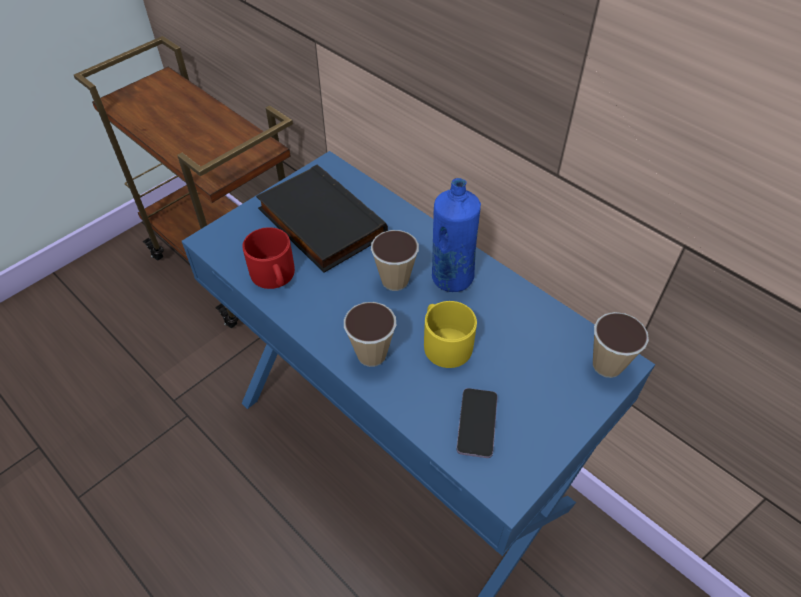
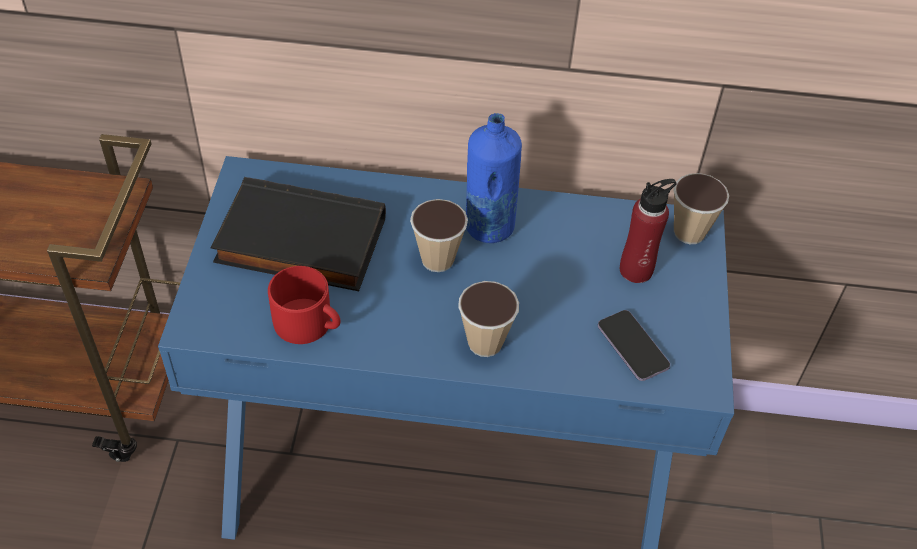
camera: 40 degrees left, 0 degrees up
yellow mug [424,301,477,368] -> none
none -> red bottle [620,179,677,283]

